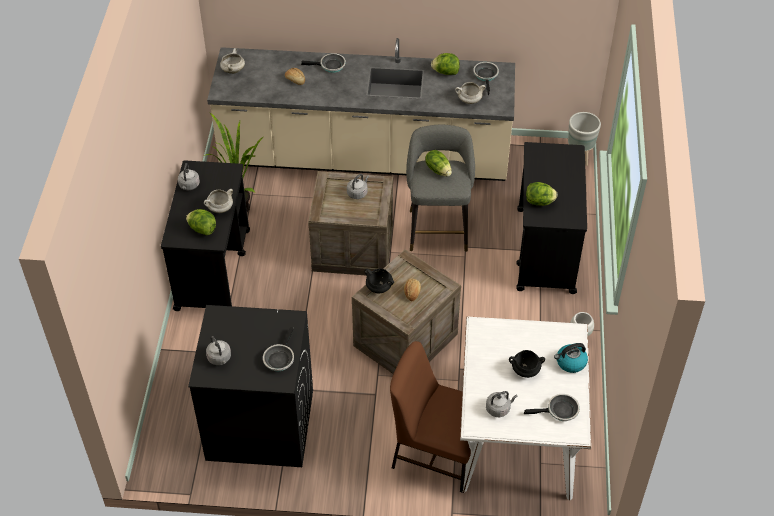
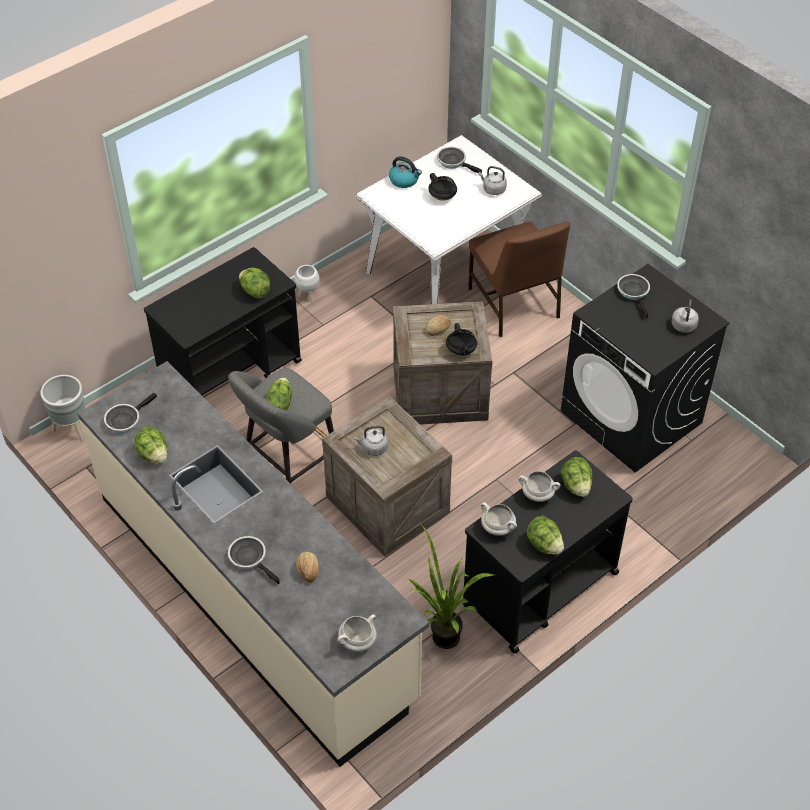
camera: 135 degrees left, 0 degrees up
grey kettle [178,163,200,190] -> lettuce [527,516,564,554]
frying pan [263,327,294,371] -> frying pan turned 75 degrees counterclockwise [617,274,650,319]
white cooking pot [455,82,485,104] -> white cooking pot moved to [481,502,517,536]

